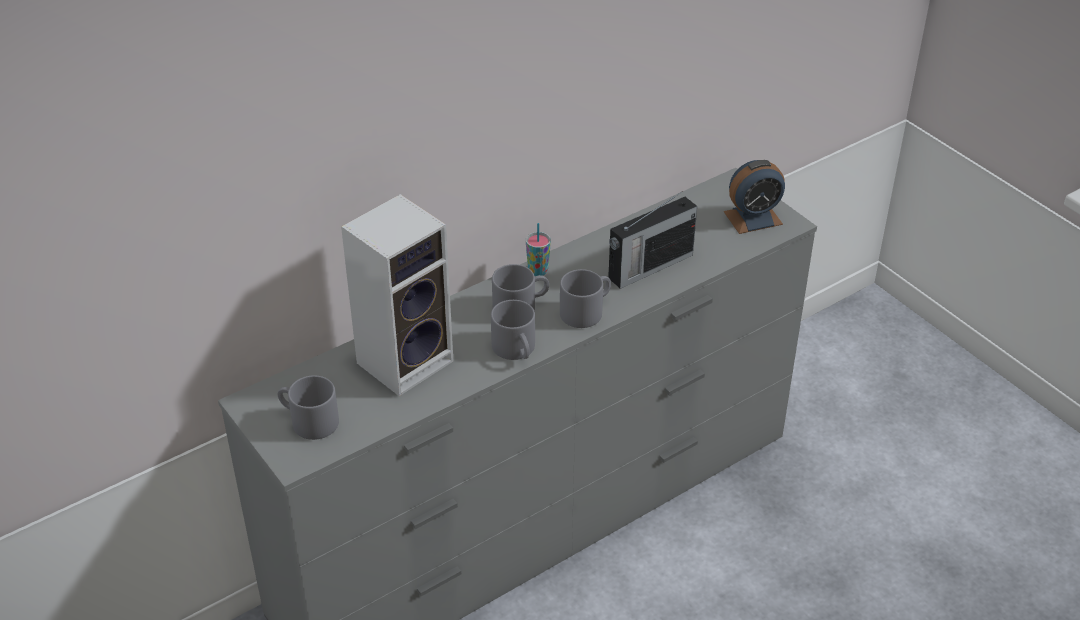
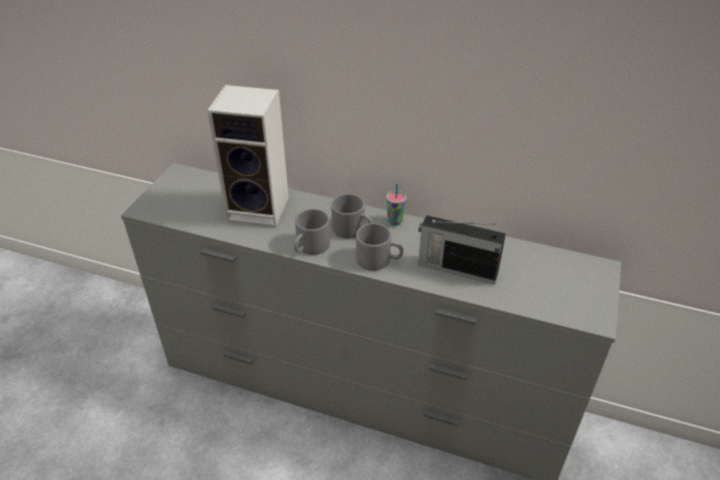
camera: 55 degrees right, 0 degrees up
grey mug [278,376,339,440] -> none
alarm clock [724,160,785,234] -> none

